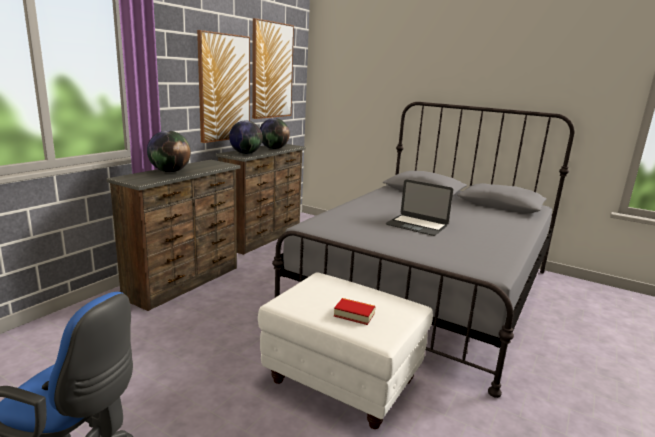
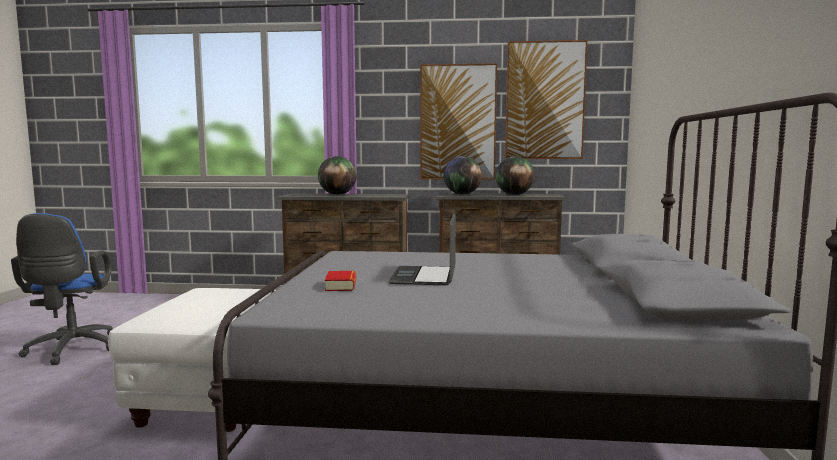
camera: 65 degrees right, 10 degrees down
book [334,298,375,325] -> book moved to [325,271,356,291]

